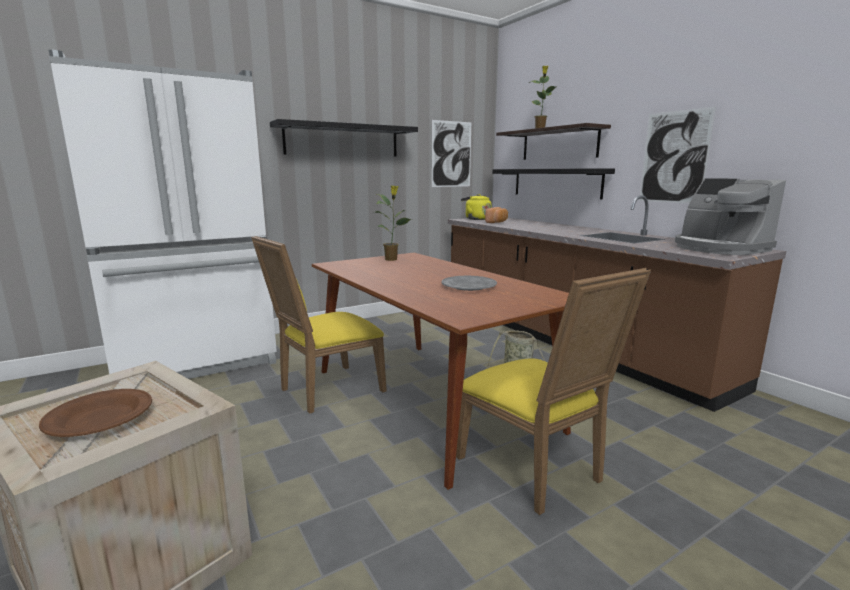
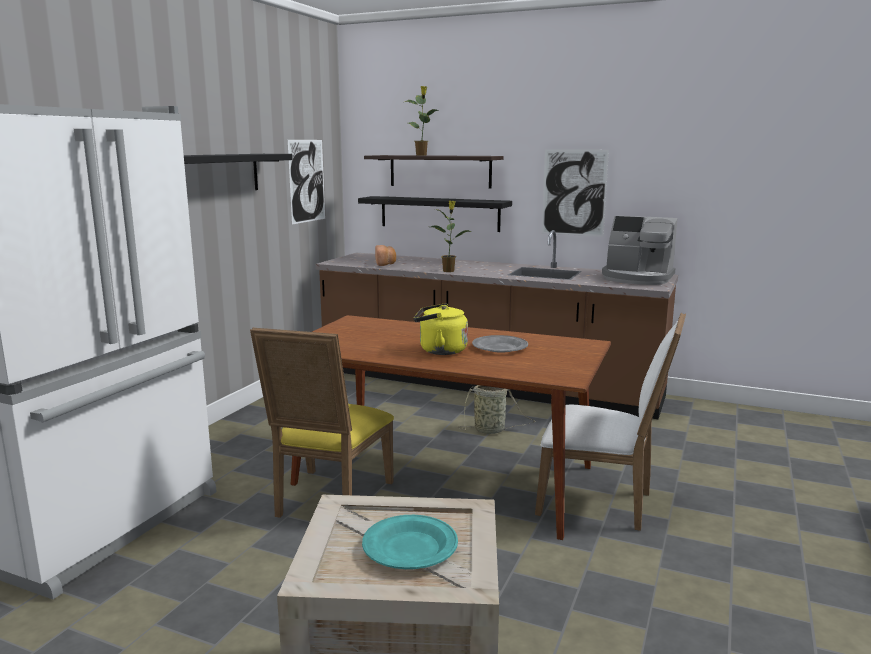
camera: 35 degrees left, 0 degrees up
brown plate [39,389,152,437] -> turquoise plate [362,515,458,569]
potted plant [374,185,413,261] -> potted plant moved to [431,201,472,272]
yellow chair [456,268,651,515] -> white chair [535,312,686,531]
yellow kettle [461,194,491,220] -> yellow kettle moved to [414,303,468,355]

